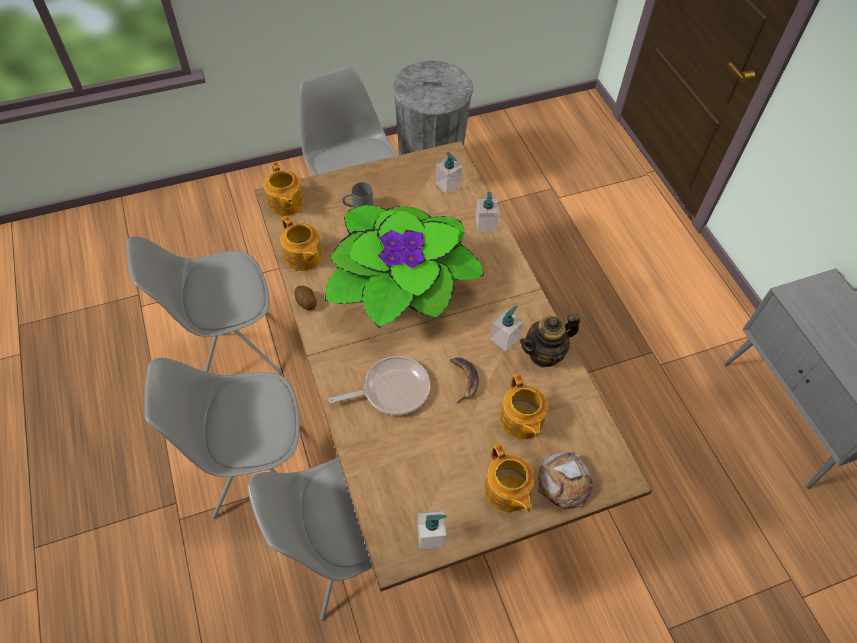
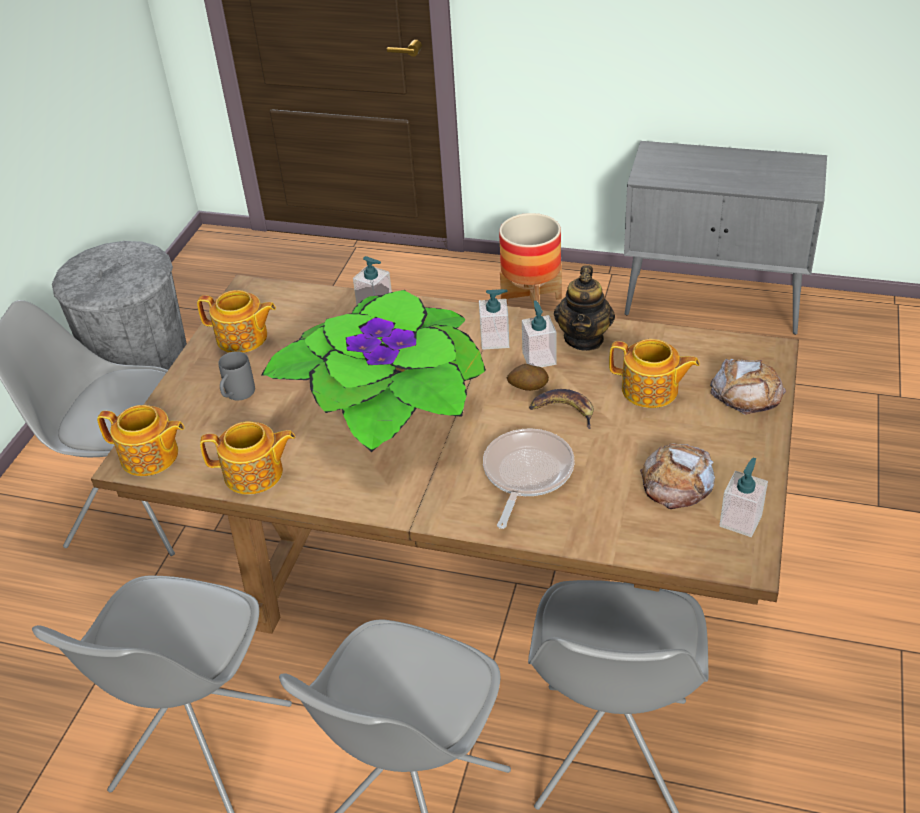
camera: 50 degrees left, 15 degrees down
potato [294,286,317,310] -> potato moved to [507,364,549,391]
soap dispenser [435,152,462,194] -> soap dispenser moved to [479,289,509,350]
teapot [484,443,535,512] -> teapot moved to [197,290,276,353]
none -> planter [499,213,562,309]
none -> bread [640,443,715,509]

